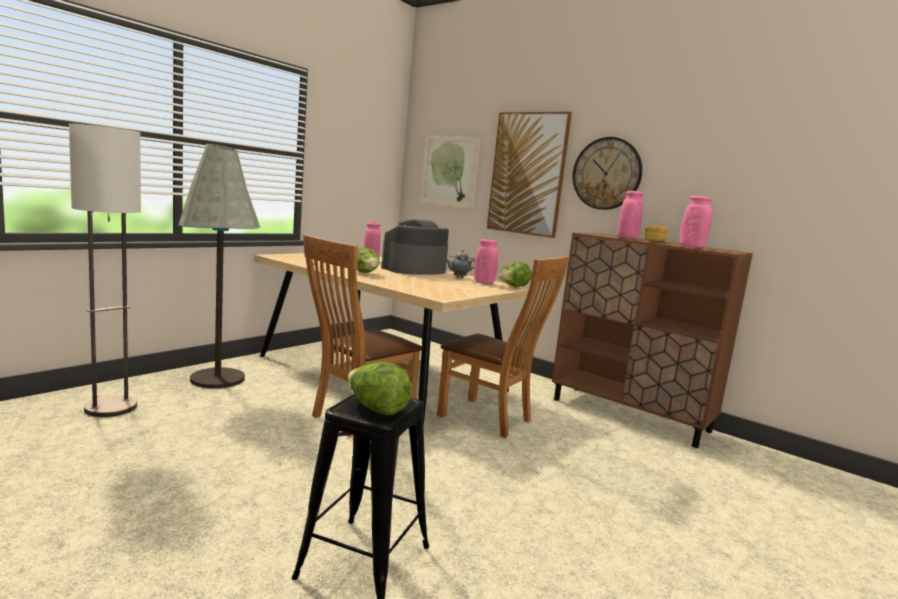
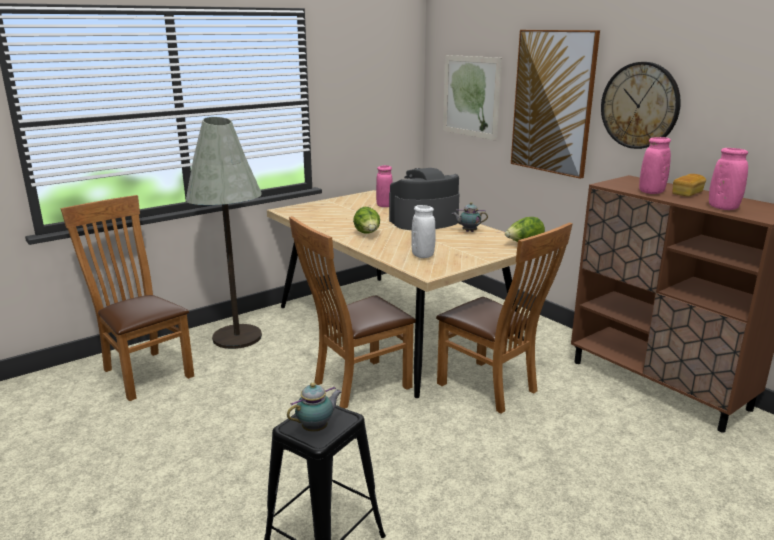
camera: 15 degrees right, 10 degrees up
floor lamp [69,123,141,417] -> brown chair [60,195,194,401]
lettuce [348,362,412,415] -> teapot [287,383,342,432]
pink vase [474,239,498,284] -> none
none -> white vase [411,205,436,258]

